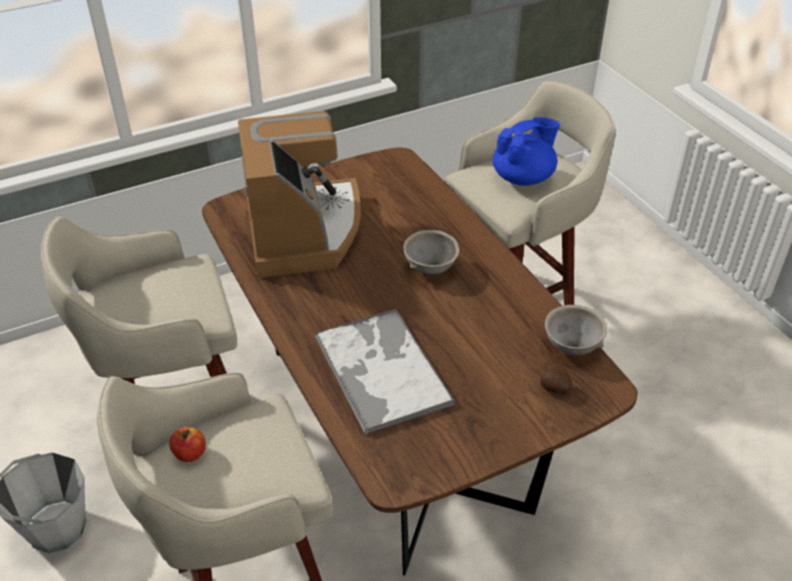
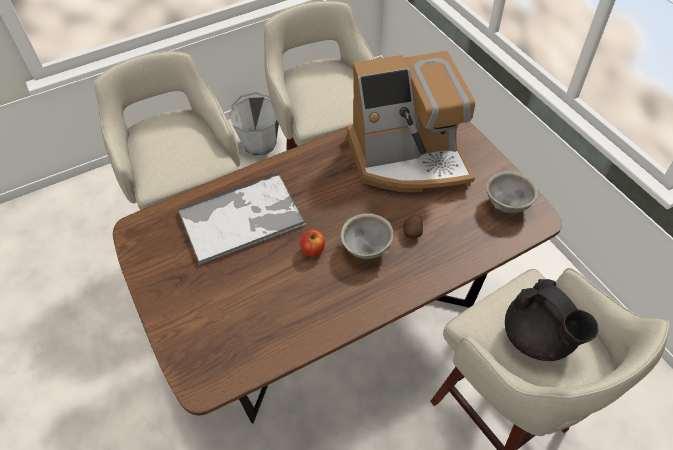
camera: 90 degrees right, 10 degrees up
apple [169,427,206,462] -> apple moved to [300,230,325,257]
blue teapot [493,117,560,186] -> black teapot [505,279,598,361]
potato [540,368,572,394] -> potato moved to [403,214,423,239]
grey bowl [545,305,607,355] -> grey bowl moved to [486,171,538,213]

